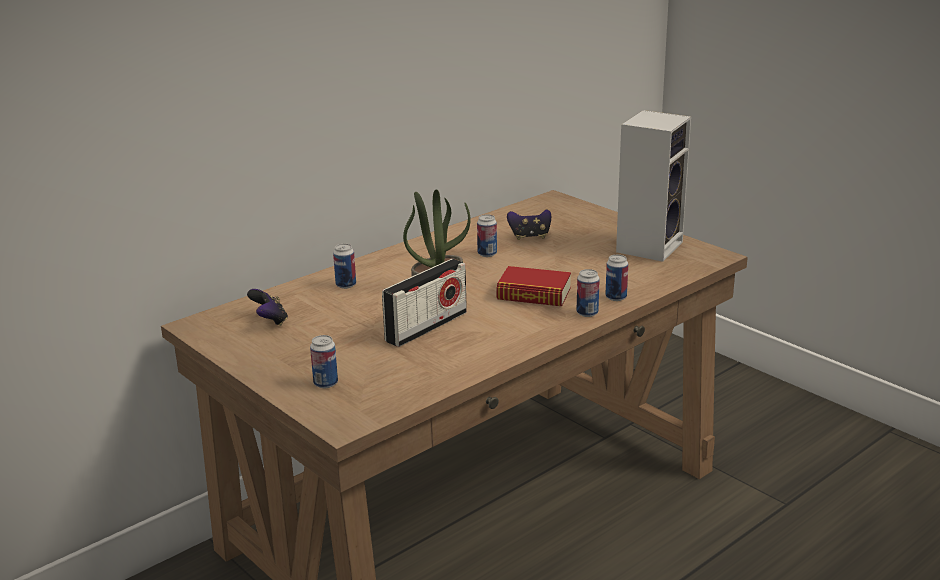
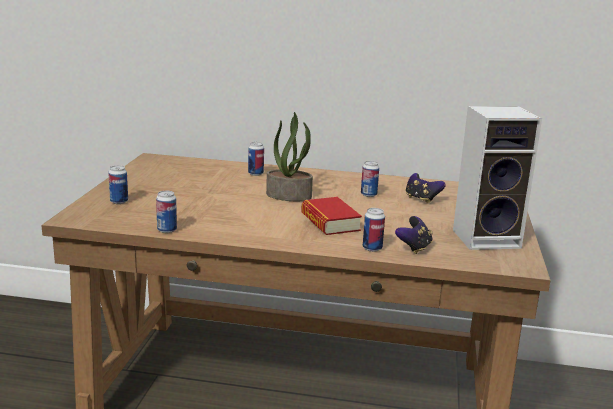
camera: 50 degrees right, 5 degrees down
game controller [247,289,288,326] -> game controller moved to [395,216,433,254]
radio [382,259,467,347] -> none
can [576,269,600,317] -> can moved to [156,191,177,233]

